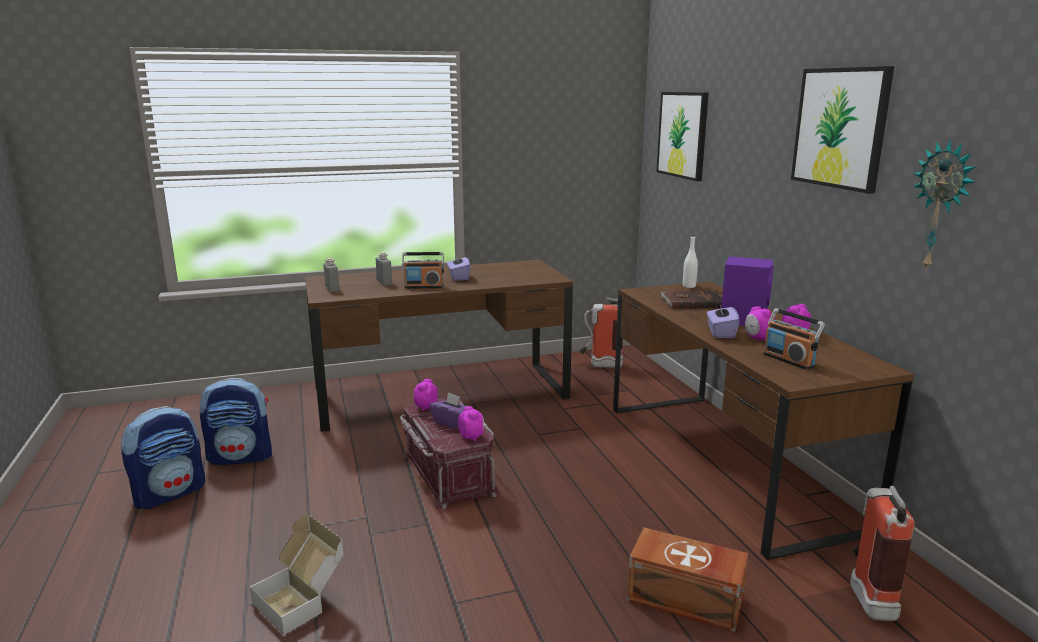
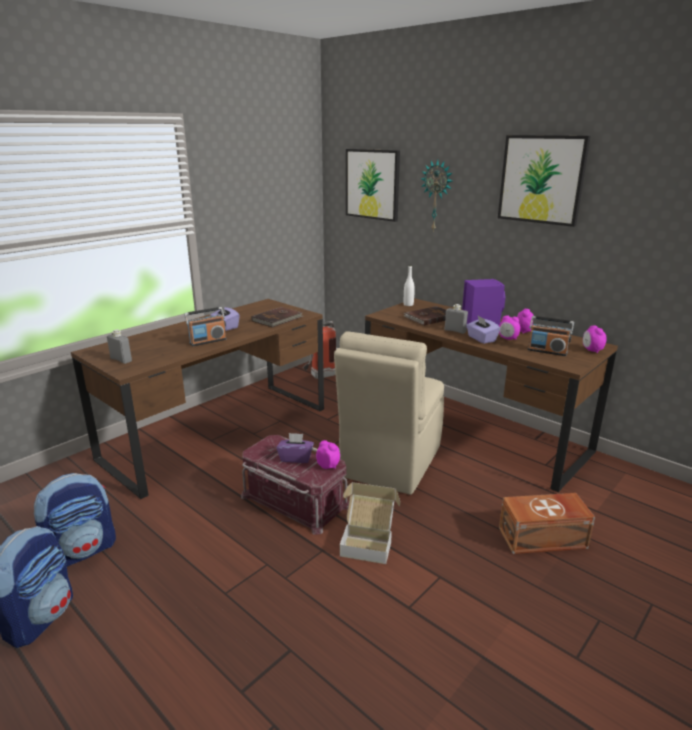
camera: 30 degrees left, 5 degrees up
cardboard box [250,515,344,635] -> cardboard box moved to [340,482,400,564]
grey bottle [376,252,392,286] -> grey bottle moved to [444,304,468,334]
alarm clock [414,379,438,411] -> alarm clock moved to [583,326,607,353]
fire extinguisher [850,486,915,621] -> none
wall clock [913,139,976,270] -> wall clock moved to [421,160,453,231]
none -> brown book [251,307,303,328]
none -> beige chair [334,332,444,495]

